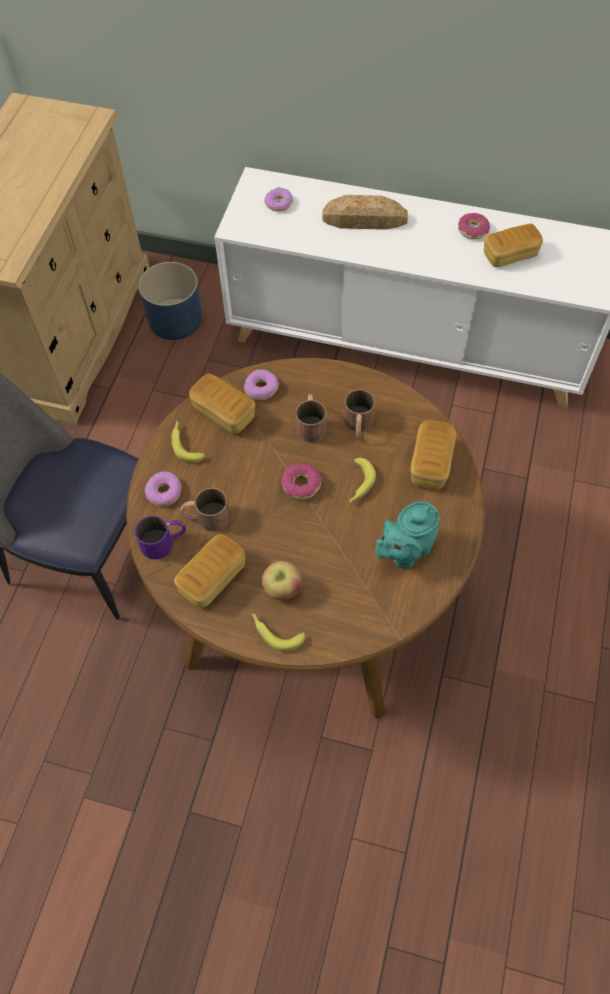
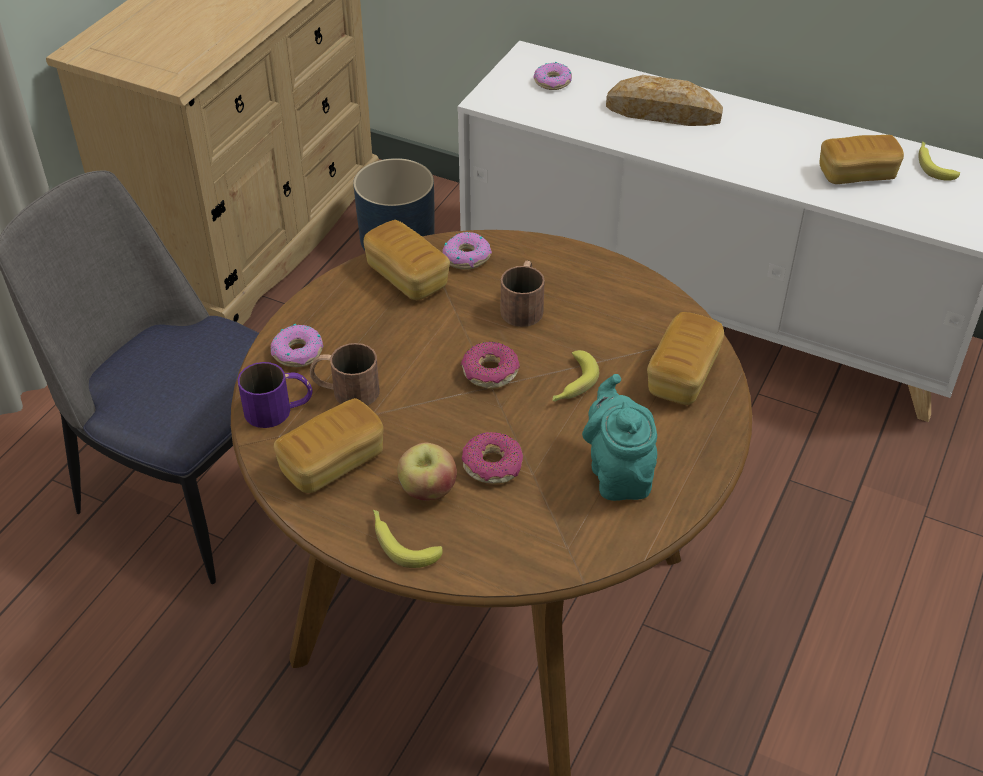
camera: 10 degrees right, 15 degrees down
banana [171,421,205,463] -> banana moved to [918,141,960,181]
brown mug [344,389,375,439] -> none
turquoise teapot [376,501,440,569] -> turquoise teapot turned 105 degrees clockwise [582,374,657,501]
donut [458,213,490,239] -> donut moved to [462,432,523,484]

